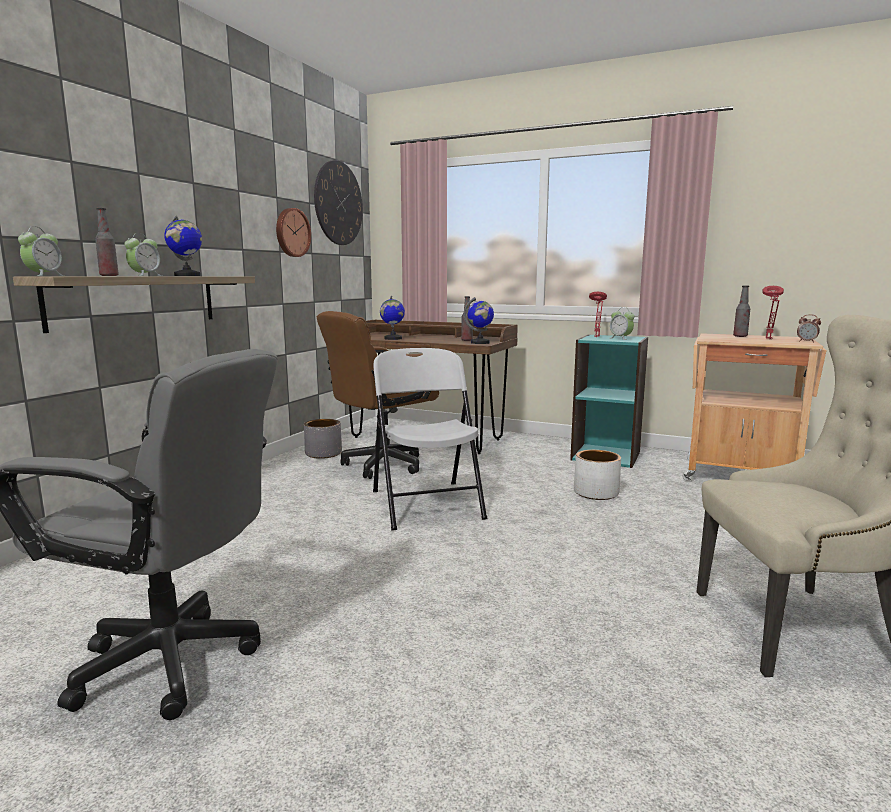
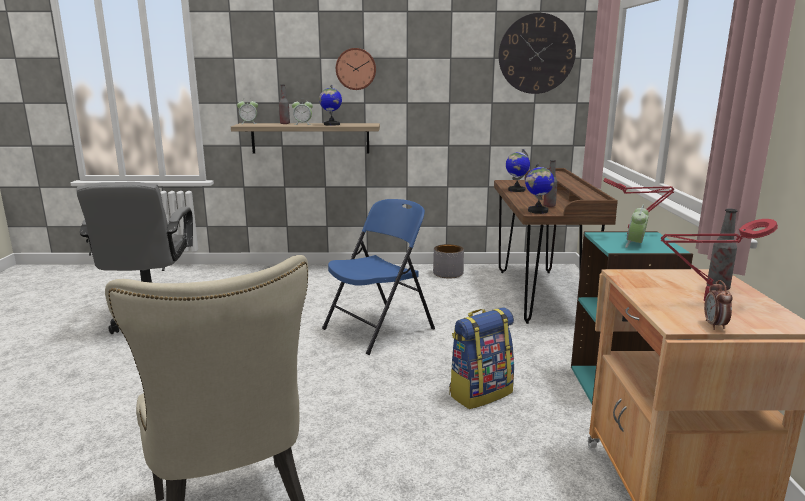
camera: 65 degrees right, 5 degrees up
wall clock [276,208,311,257] -> wall clock moved to [336,48,376,90]
brown office chair [316,311,439,479] -> none
white chair [373,348,488,531] -> blue chair [322,199,435,355]
white planter [574,450,621,500] -> backpack [449,307,514,409]

